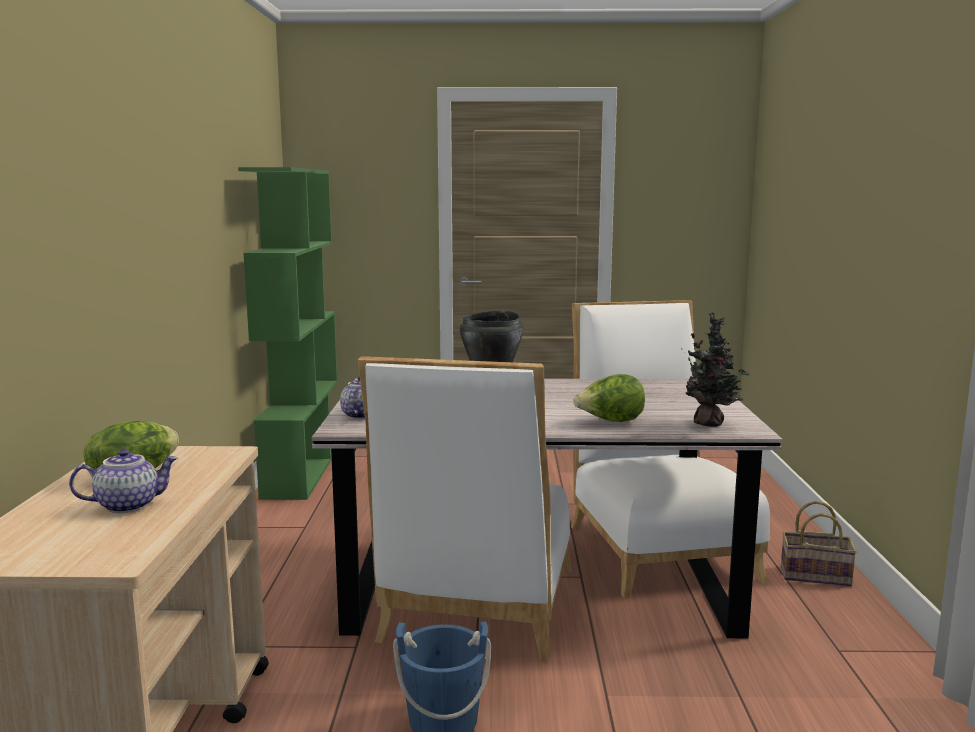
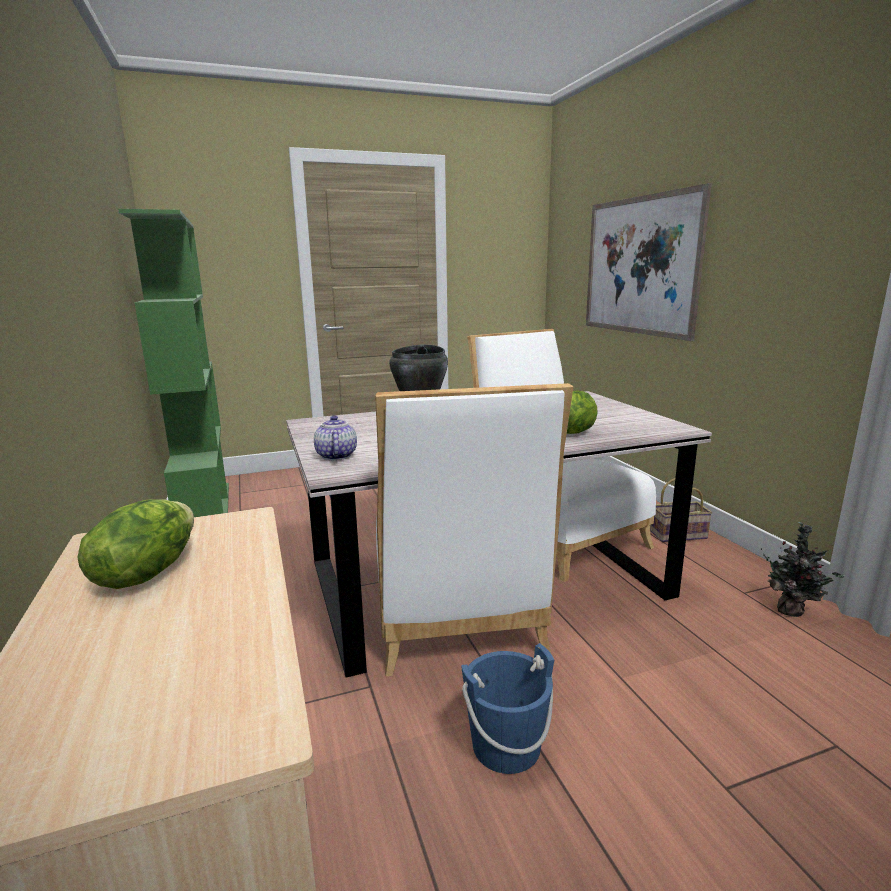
camera: 20 degrees left, 5 degrees up
teapot [69,449,178,513] -> none
potted plant [681,312,750,427] -> potted plant moved to [761,522,845,617]
none -> picture [586,183,712,341]

